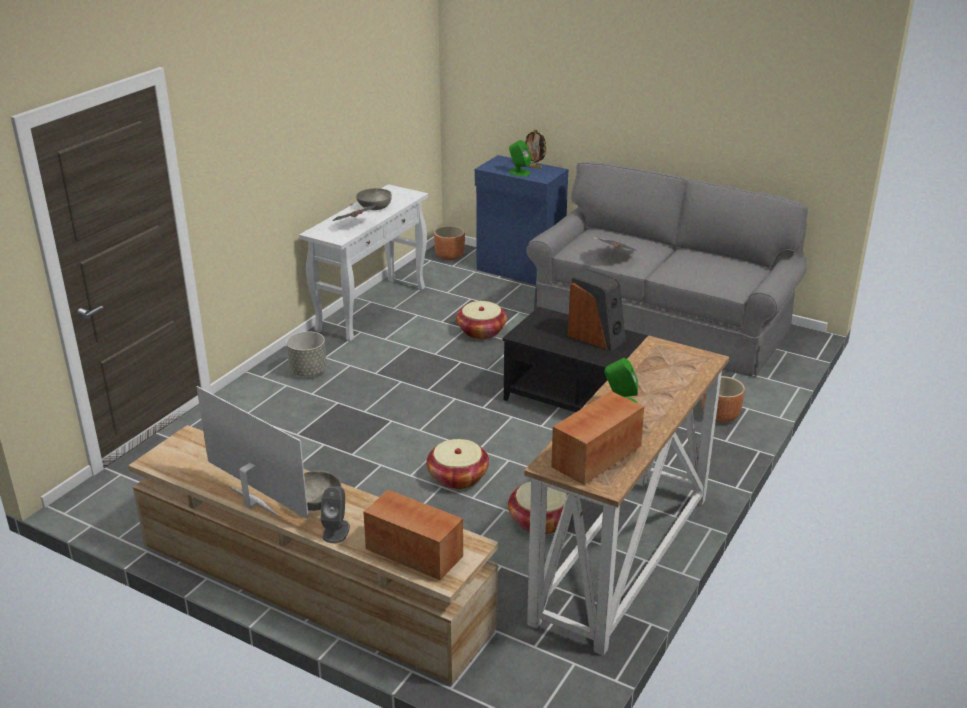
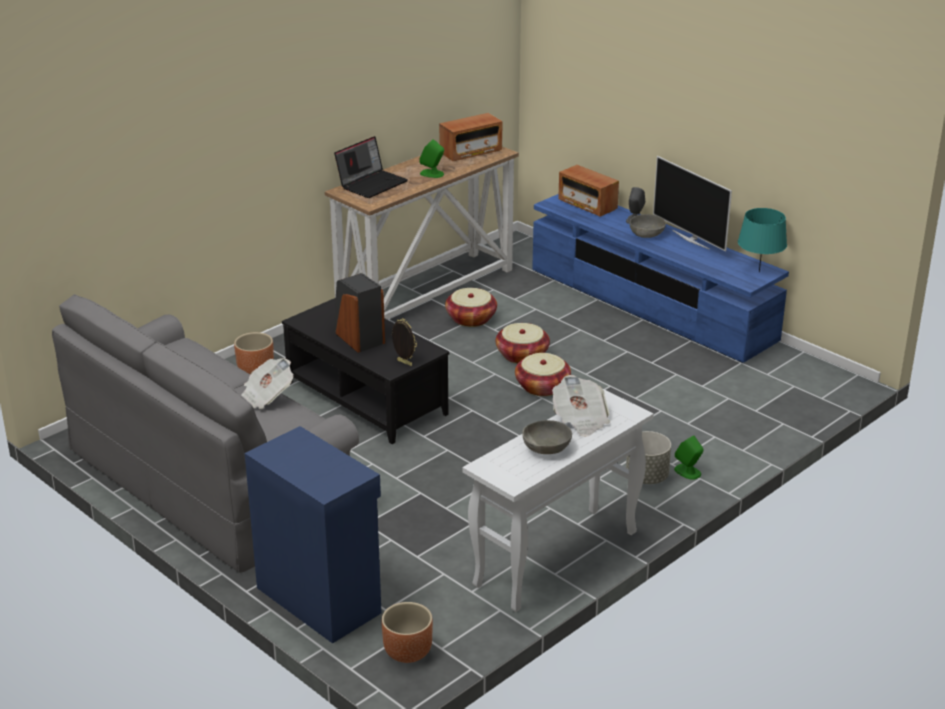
camera: 165 degrees left, 0 degrees up
beige tv stand [128,425,498,684] -> blue tv stand [532,194,789,363]
basket [456,301,507,339] -> basket moved to [515,353,571,396]
green speaker [509,140,531,176] -> green speaker moved to [674,435,704,480]
picture frame [525,129,547,169] -> picture frame moved to [392,318,417,366]
none -> laptop [334,136,408,198]
none -> turquoise table lamp [738,208,787,272]

